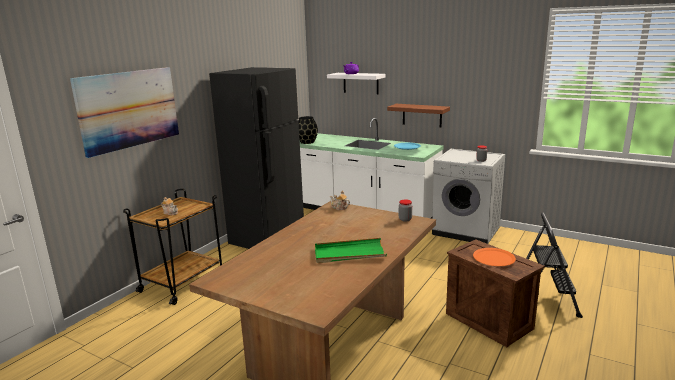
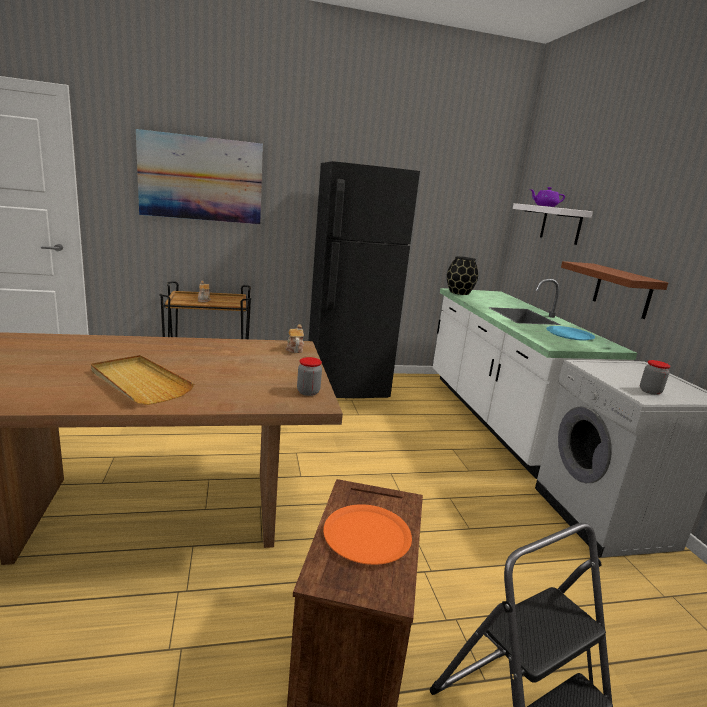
camera: 45 degrees right, 0 degrees up
green tray [315,238,387,263] -> beige tray [91,355,194,405]

